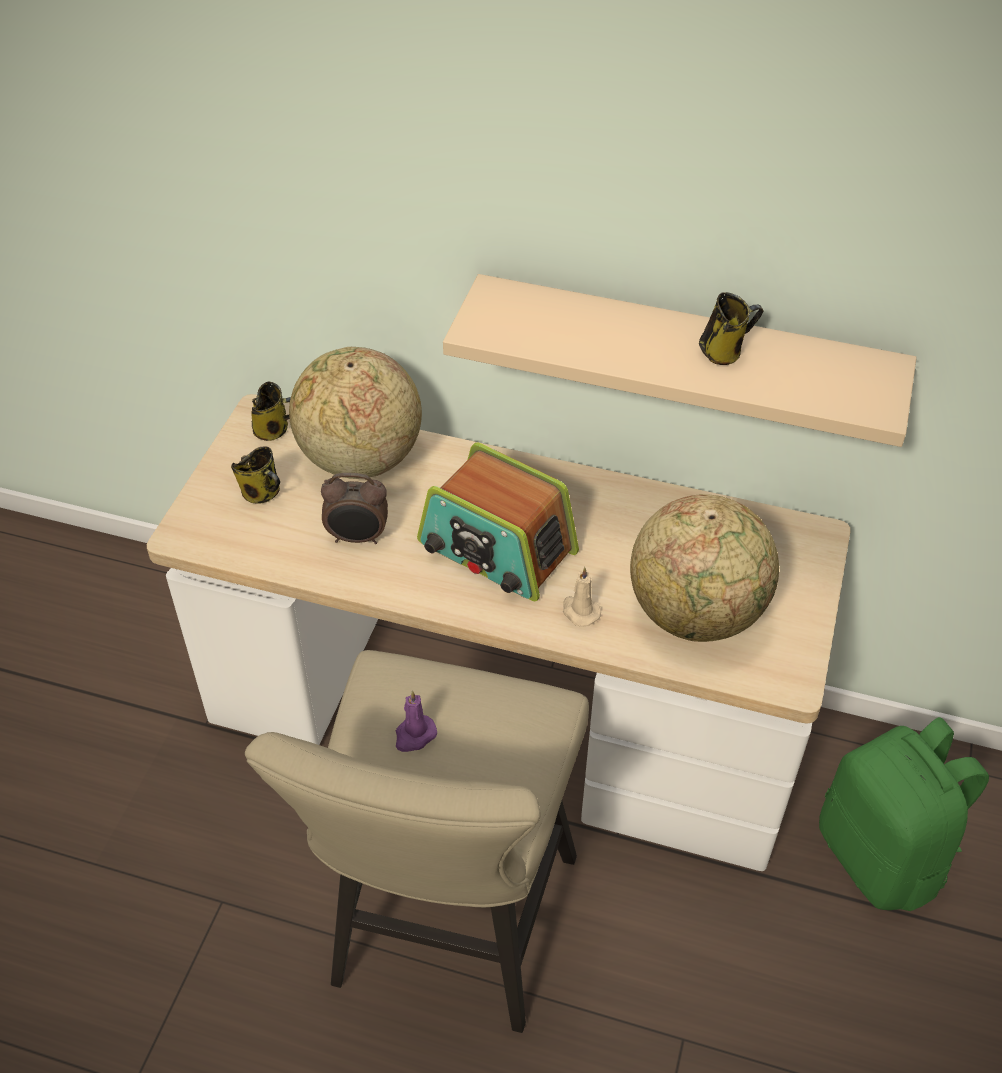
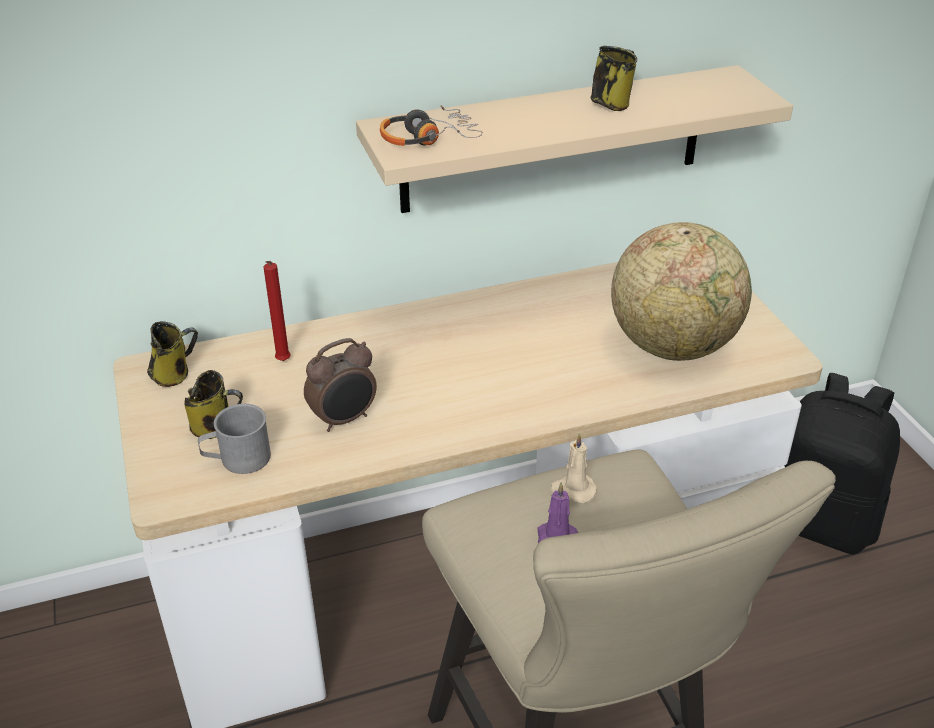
camera: 35 degrees left, 10 degrees down
globe [289,347,422,479] -> red candle [264,261,290,361]
radio [417,442,579,602] -> none
beige candle [563,567,601,627] -> beige candle moved to [549,433,597,503]
green backpack [819,717,989,911] -> black backpack [784,373,900,555]
none -> grey mug [198,404,271,474]
none -> headphones [380,106,483,146]

